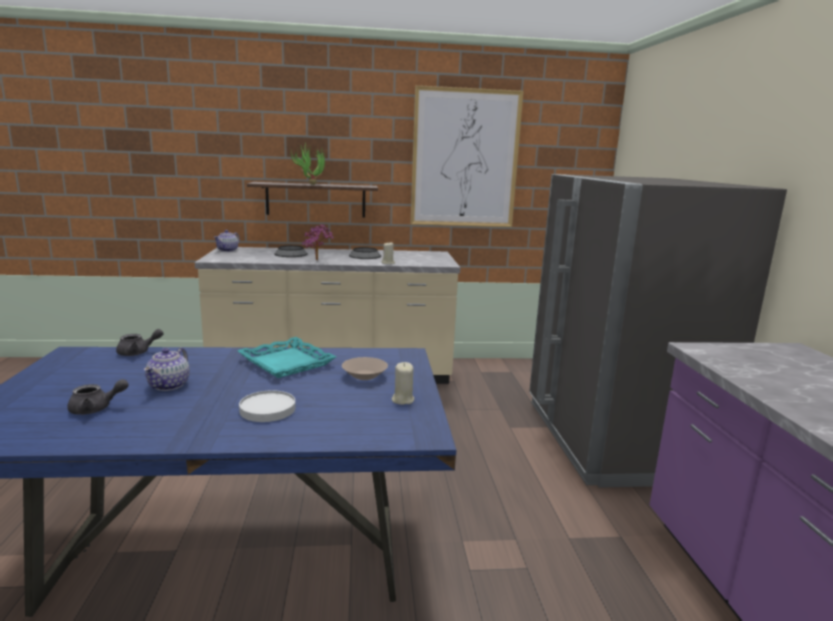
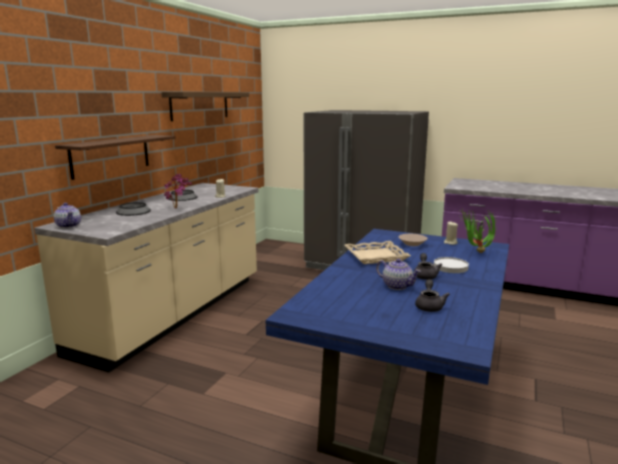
camera: 60 degrees left, 0 degrees up
grey teapot [116,329,164,356] -> grey teapot moved to [414,253,443,280]
turquoise tray [238,337,336,378] -> beige tray [345,241,411,264]
potted plant [290,142,325,185] -> potted plant moved to [459,209,497,253]
picture [411,85,524,227] -> shelf [161,92,249,121]

